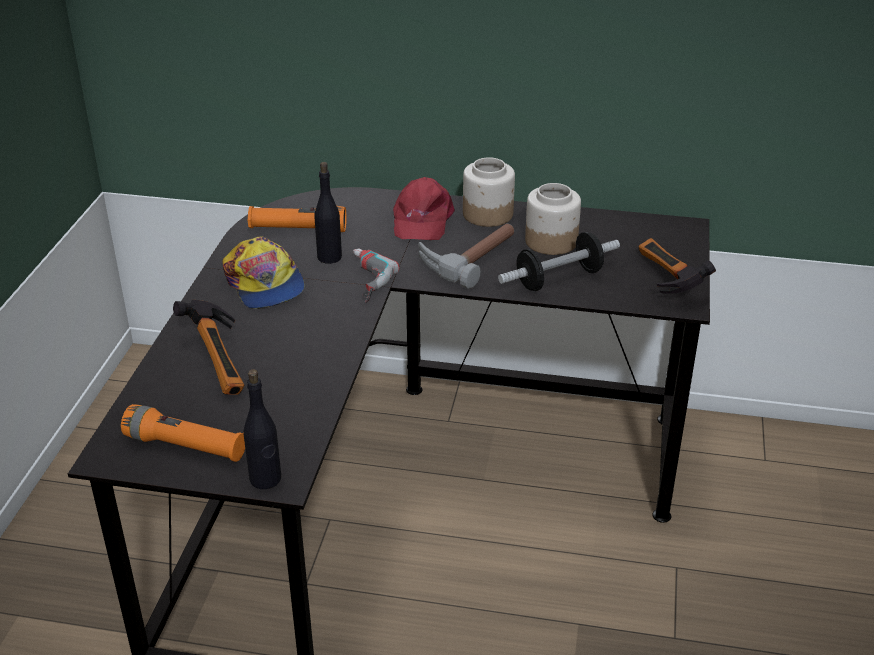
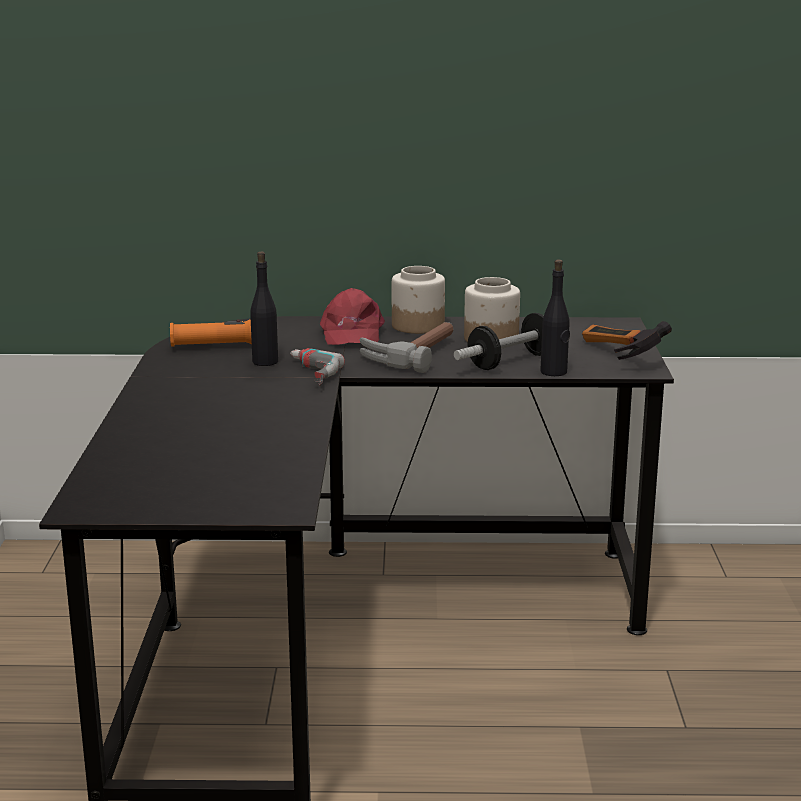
camera: 10 degrees left, 15 degrees down
orange flashlight [121,404,245,462] -> none
hammer [173,299,244,395] -> none
cap [222,237,305,309] -> none
black bottle [244,369,281,489] -> black bottle moved to [540,259,570,376]

